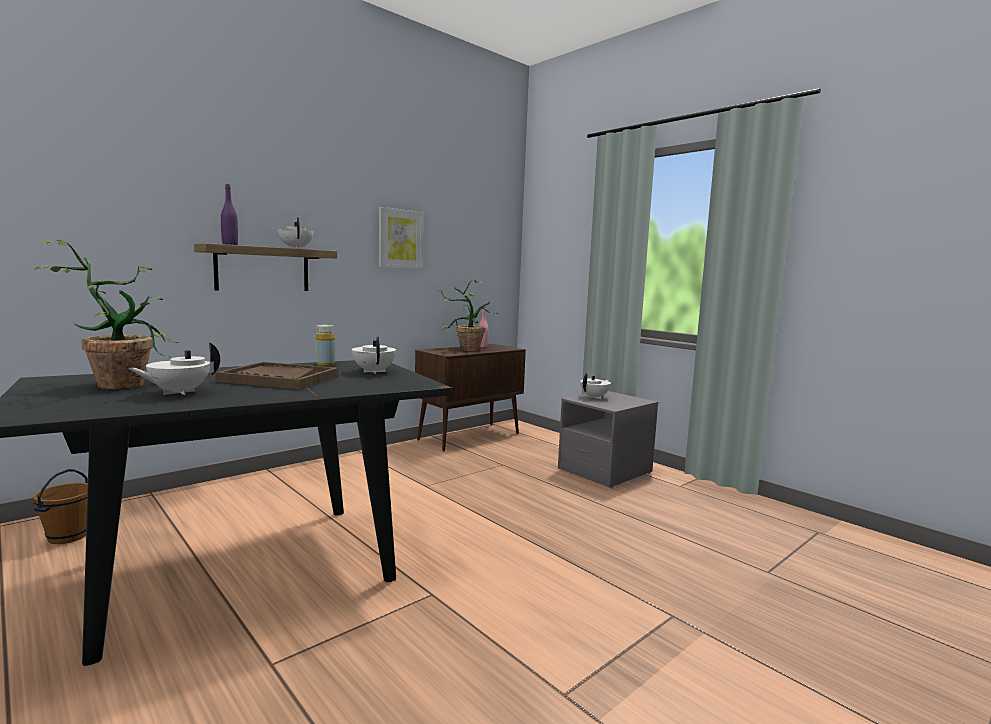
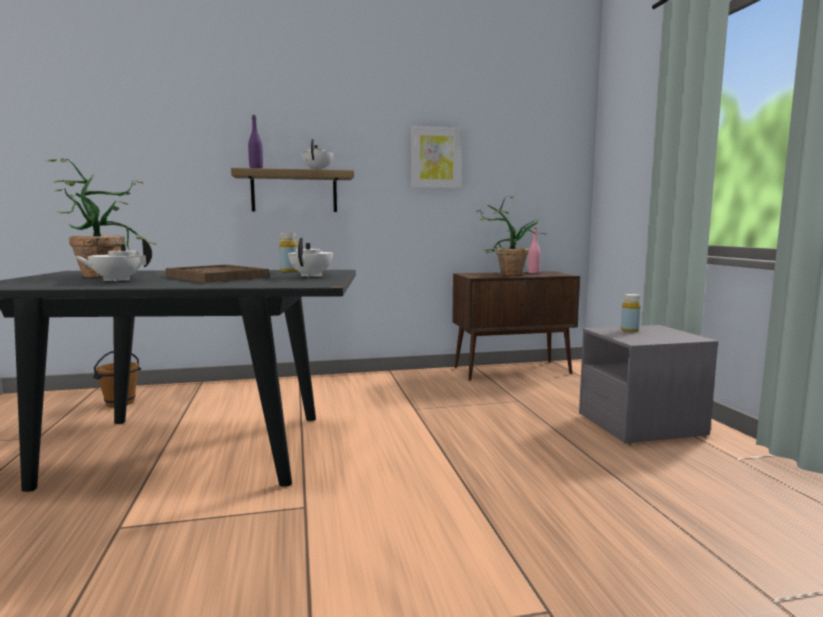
camera: 30 degrees right, 0 degrees up
white teapot [580,373,611,399] -> yellow bottle [621,294,640,332]

